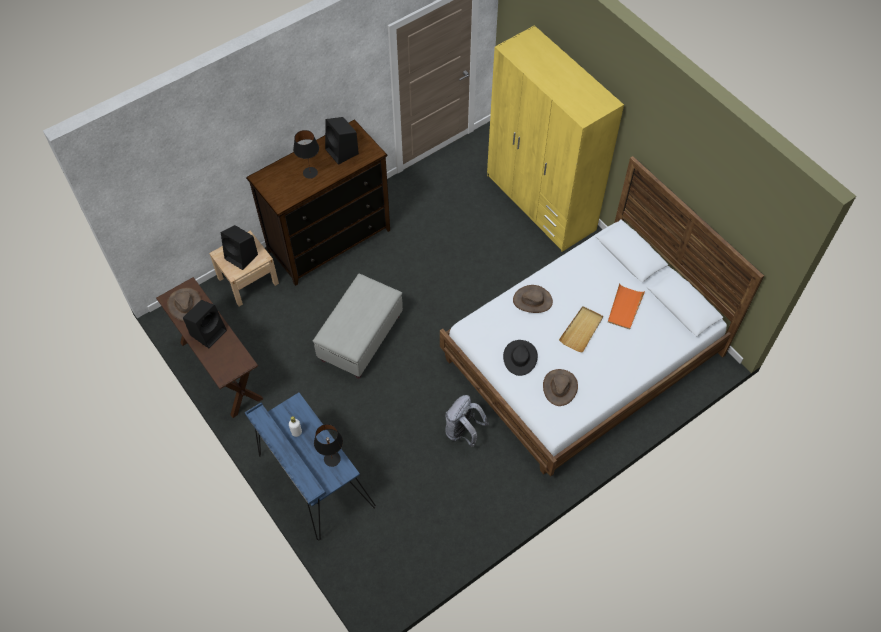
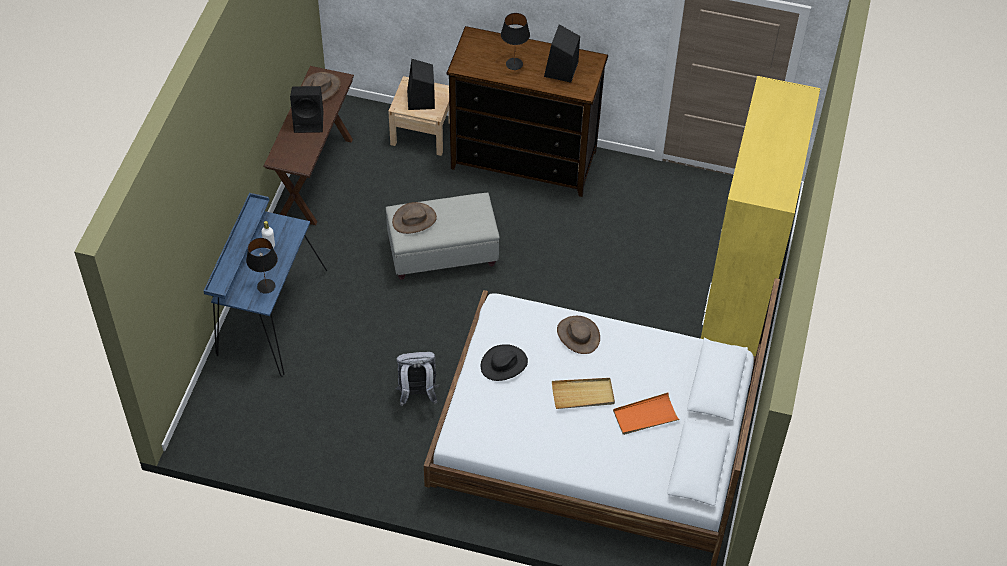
camera: 50 degrees right, 5 degrees down
brown hat [543,369,578,406] -> brown hat moved to [392,202,437,234]

